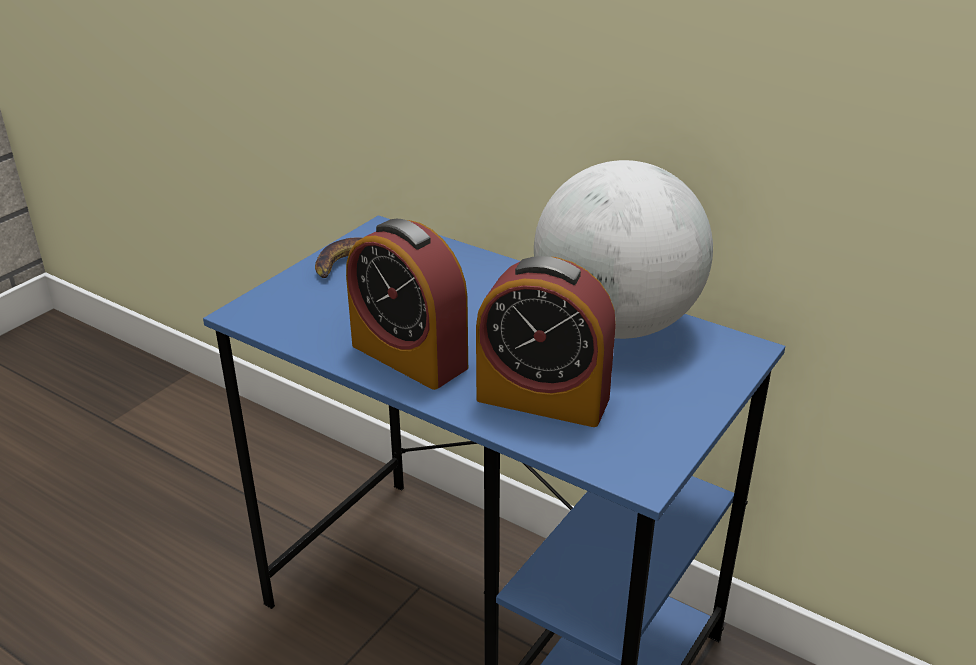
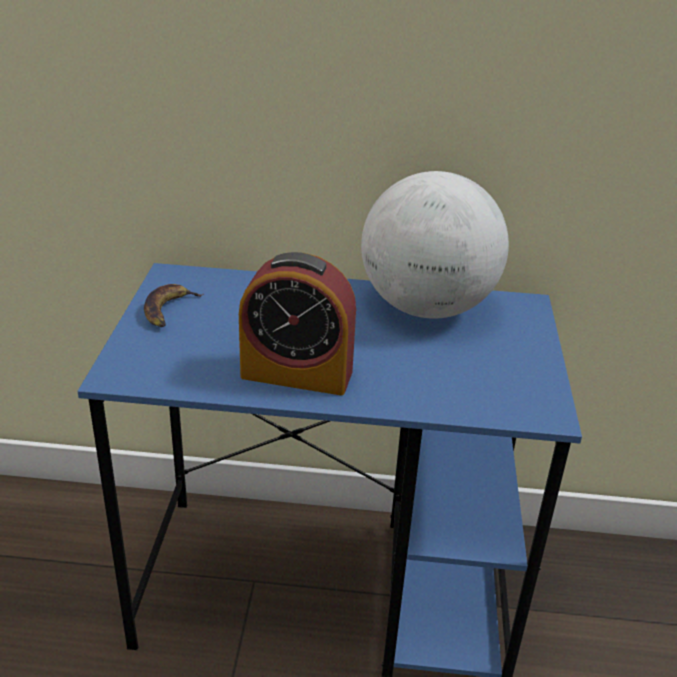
camera: 30 degrees left, 0 degrees up
alarm clock [476,256,616,427] -> none

